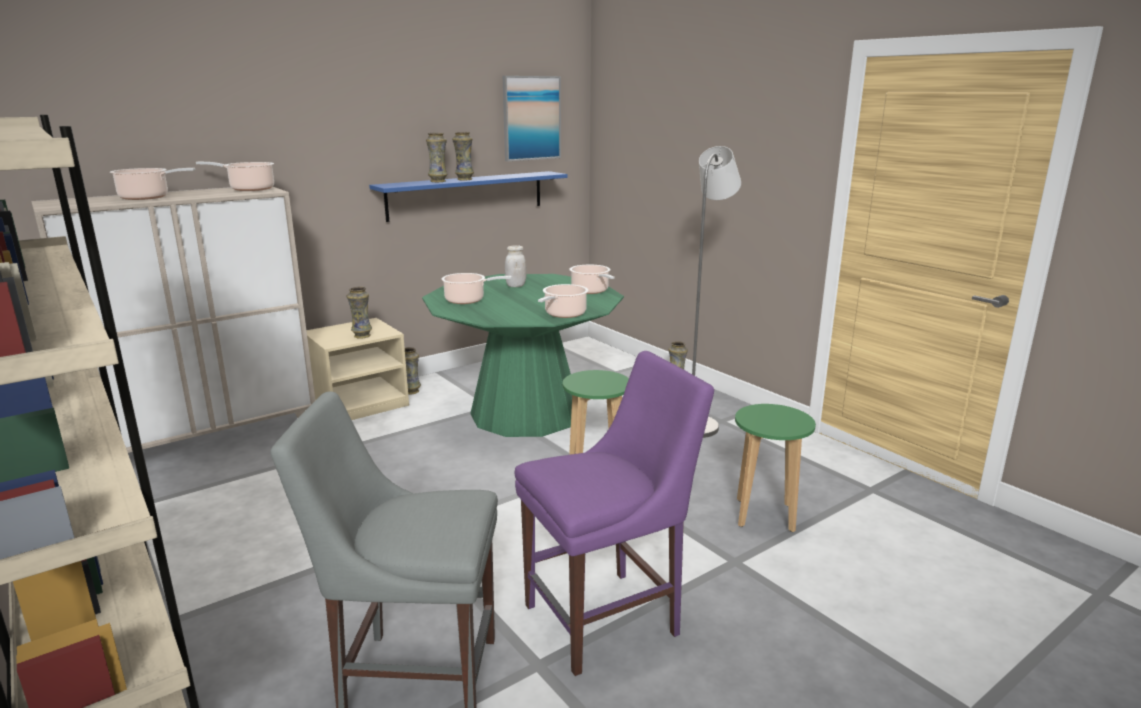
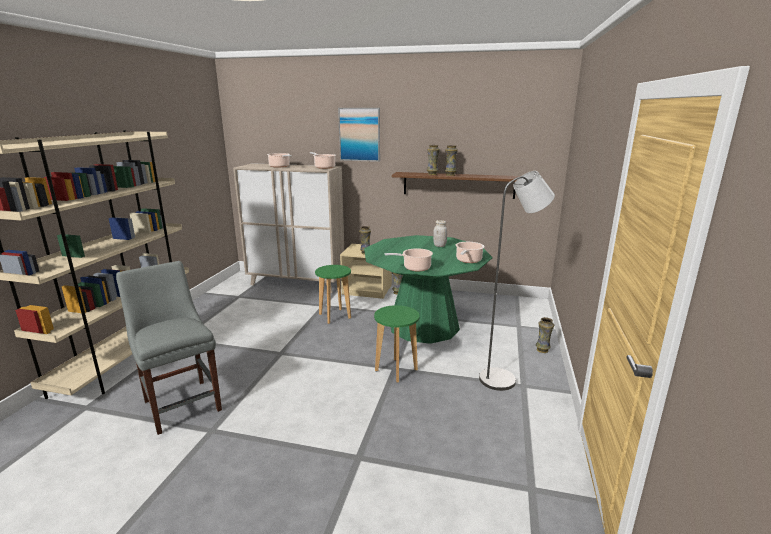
camera: 50 degrees right, 0 degrees up
blue shelf [369,171,568,222] -> brown shelf [392,172,520,199]
cooking pot [442,273,512,304] -> none
picture [503,76,561,161] -> picture moved to [338,108,380,162]
purple chair [515,351,714,676] -> none
green stool [735,404,816,532] -> green stool moved to [315,265,351,324]

